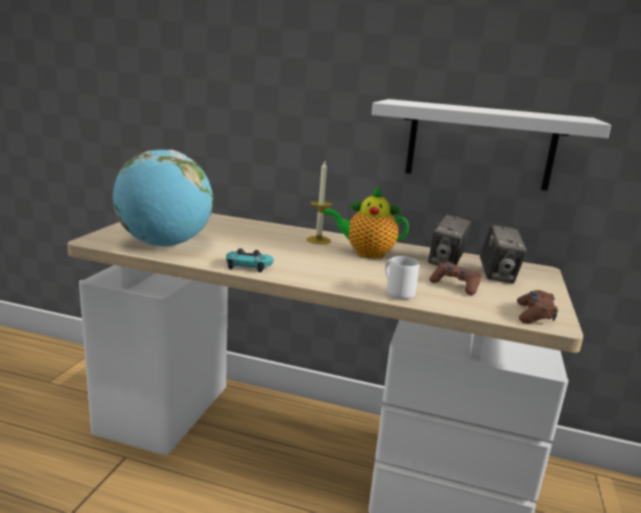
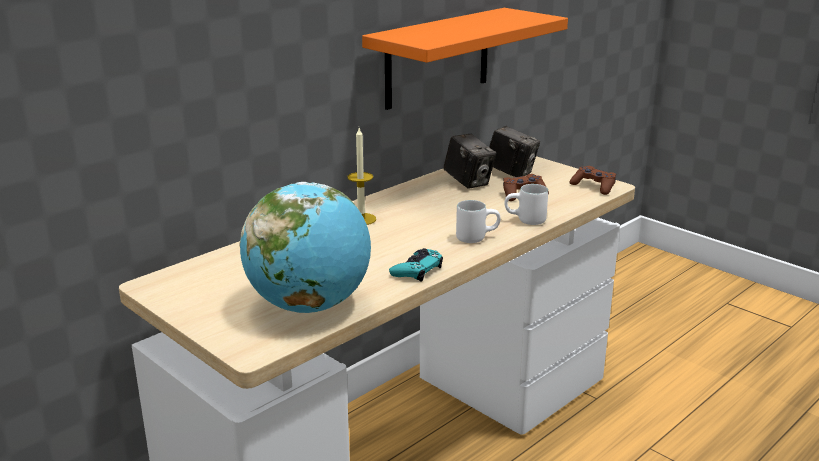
camera: 60 degrees left, 5 degrees up
teapot [323,186,409,259] -> none
white shelf [372,99,611,191] -> orange shelf [362,8,568,110]
none -> white mug [456,200,501,243]

